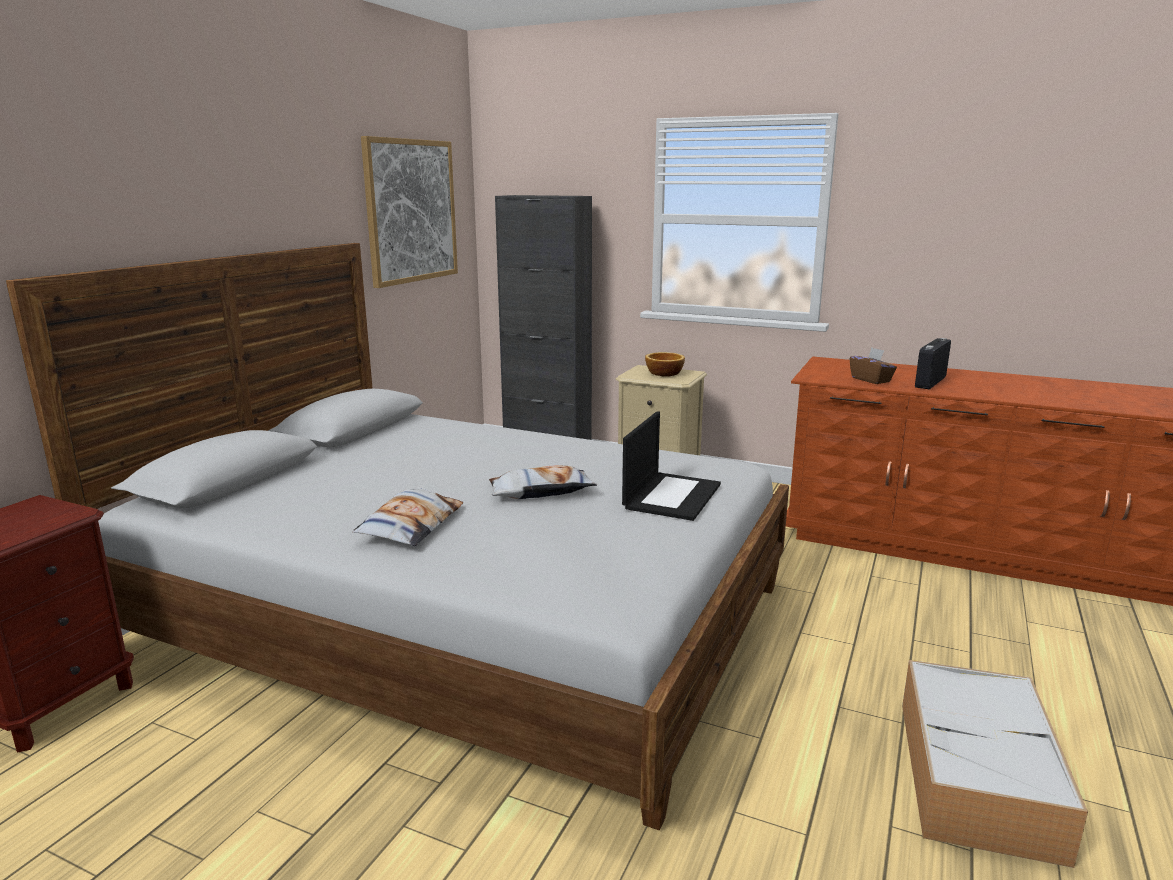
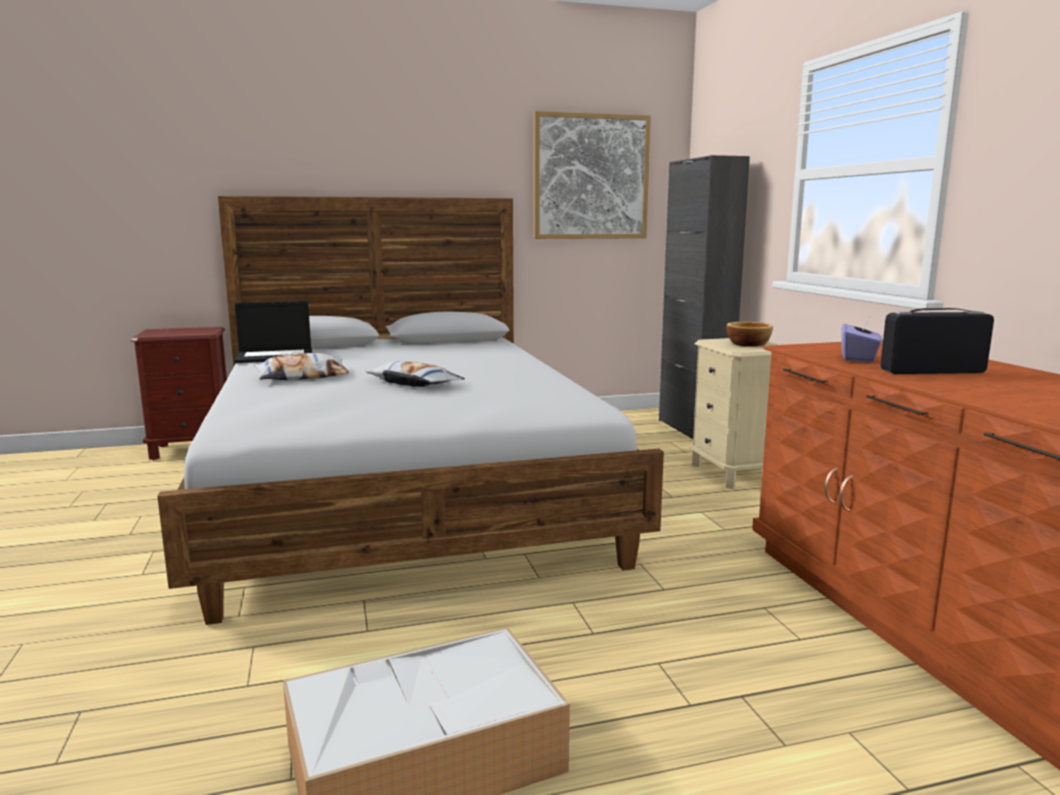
camera: 50 degrees right, 5 degrees down
laptop [622,411,721,521] -> laptop moved to [234,301,312,363]
brown tissue box [849,347,897,384] -> purple tissue box [841,317,882,362]

